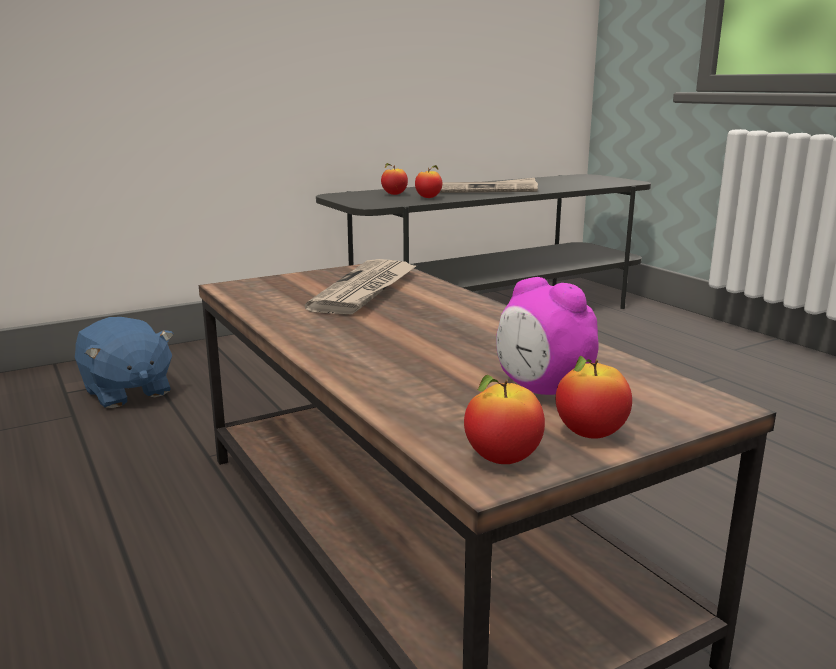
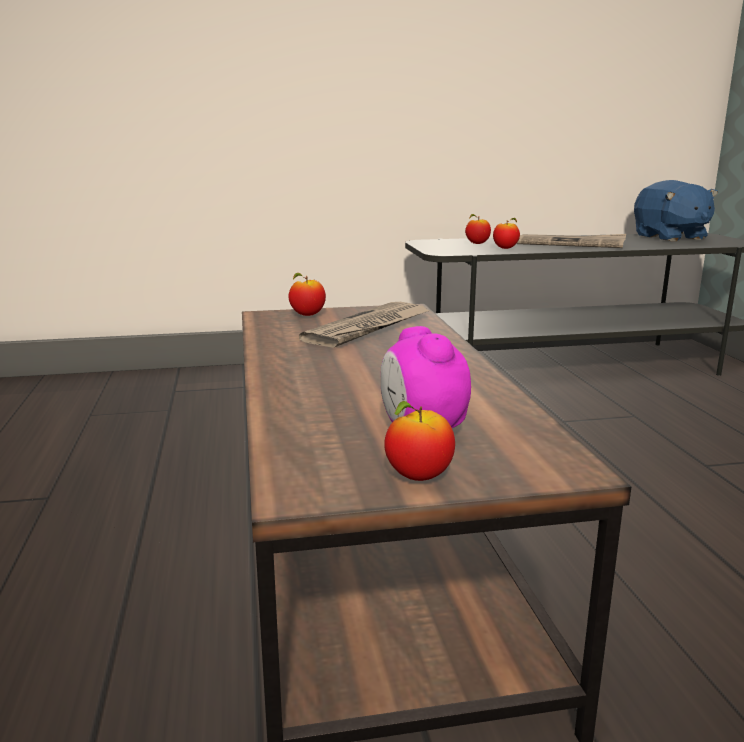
camera: 20 degrees right, 0 degrees up
blue plush toy [75,317,174,408] -> blue plush toy moved to [634,180,718,241]
apple [464,375,545,464] -> apple moved to [289,273,326,316]

